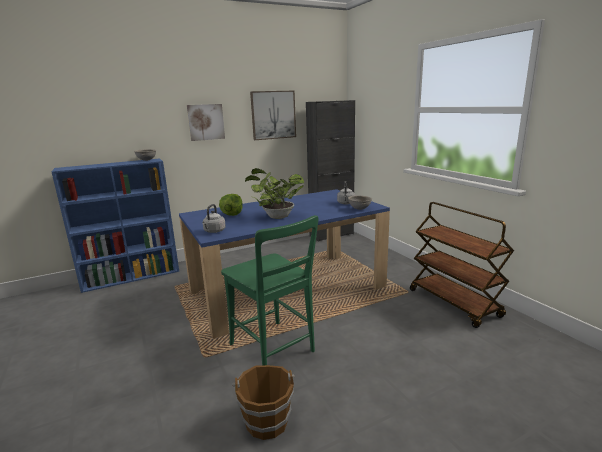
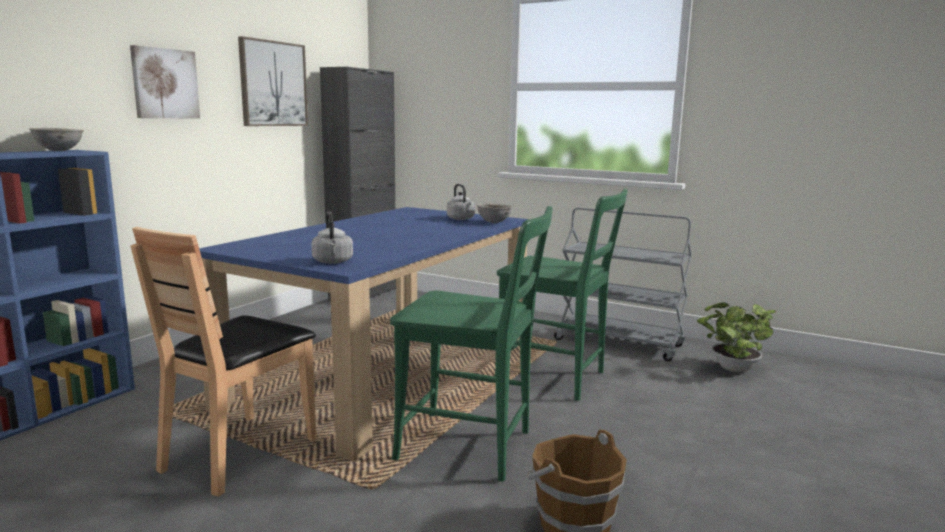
camera: 35 degrees left, 5 degrees down
lettuce [219,194,243,216] -> none
potted plant [245,168,304,219] -> potted plant moved to [697,302,776,372]
brown cart [410,202,514,328] -> grey cart [554,208,692,361]
none -> brown chair [131,227,316,497]
none -> green chair [494,189,628,401]

